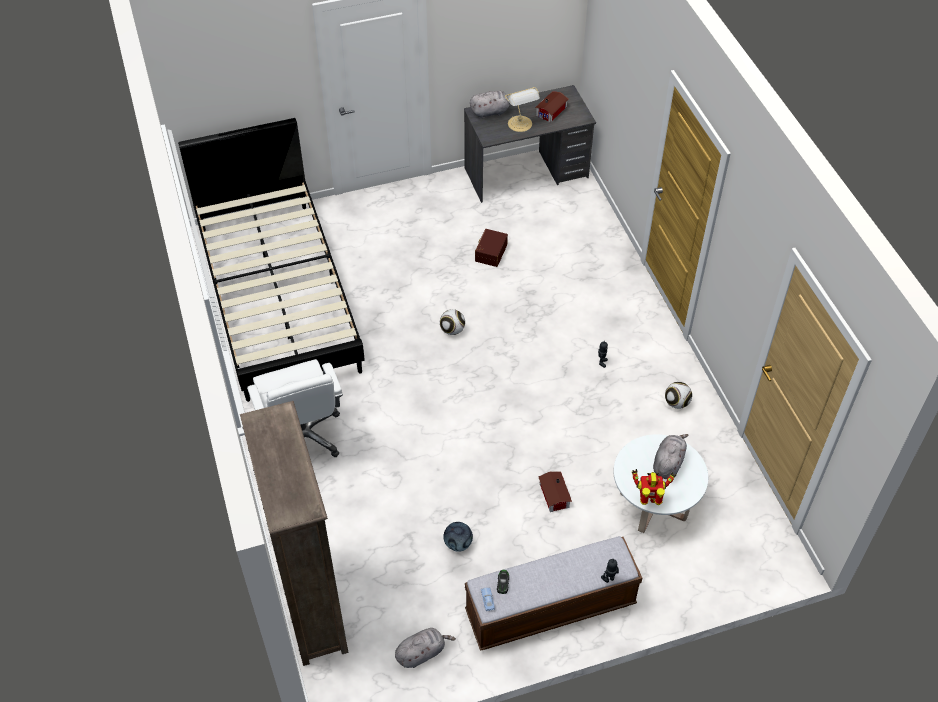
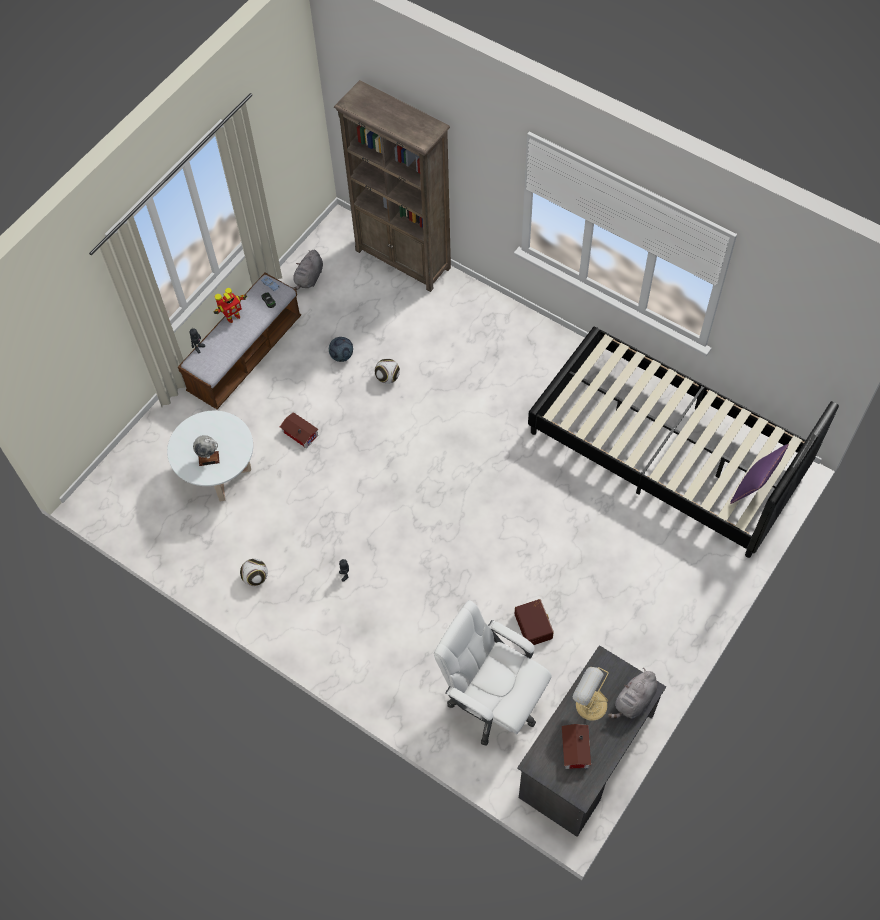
camera: 145 degrees right, 10 degrees up
white office chair [247,359,343,457] -> white office chair moved to [434,600,552,746]
football [440,309,465,335] -> football moved to [375,358,400,384]
toy robot [632,469,676,505] -> toy robot moved to [214,288,247,323]
grey plush toy [653,434,689,479] -> globe [193,435,220,466]
none -> purple pillow [730,444,789,504]

